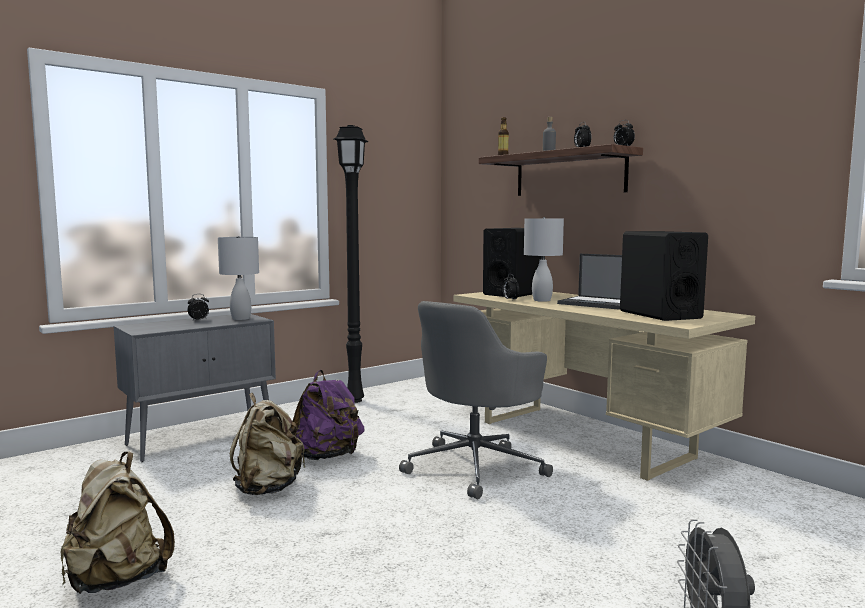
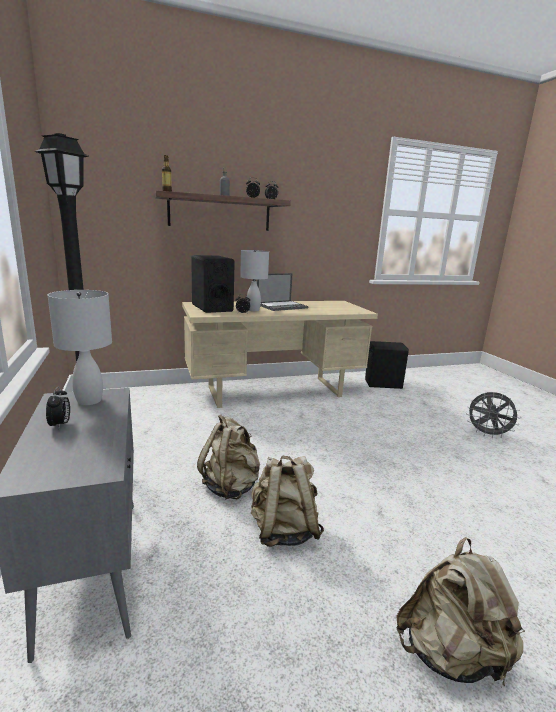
camera: 70 degrees left, 10 degrees up
purple backpack [290,370,364,460] -> beige backpack [197,415,260,499]
grey office chair [399,301,553,499] -> none
black speaker [620,231,708,321] -> black speaker moved to [365,341,409,389]

